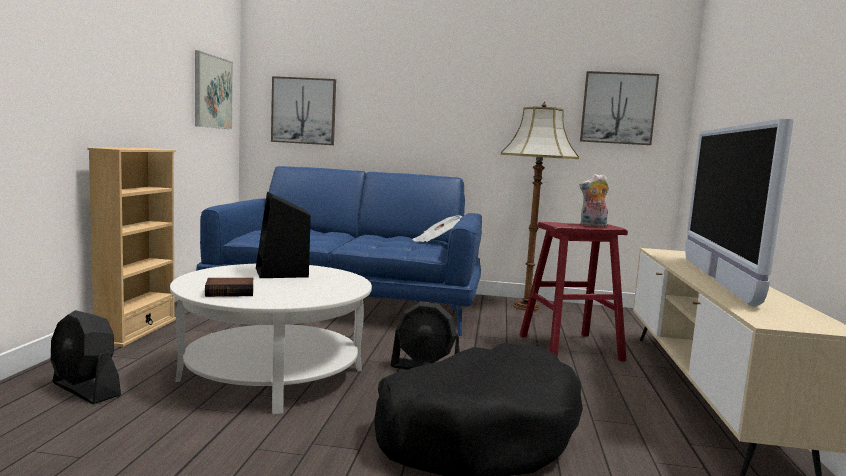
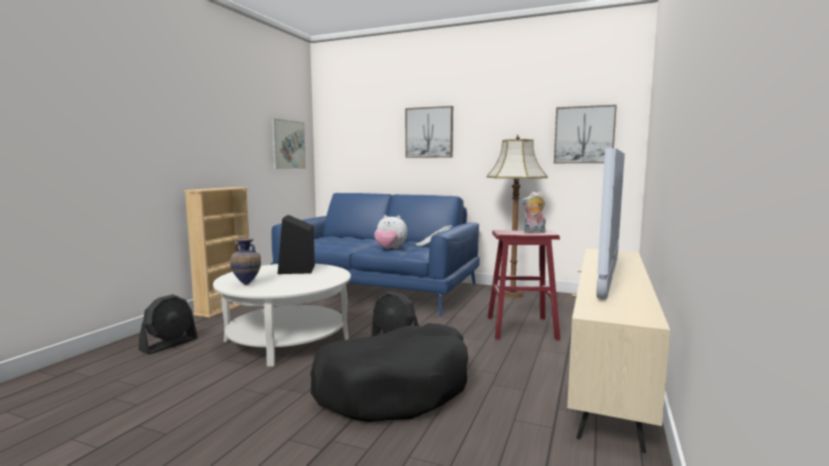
camera: 15 degrees right, 0 degrees up
black fan [51,310,121,404] -> black fan turned 105 degrees counterclockwise [138,294,198,355]
book [205,278,253,297] -> vase [230,238,261,285]
picture [271,76,336,145] -> picture moved to [405,106,453,158]
none -> plush toy [374,215,407,249]

